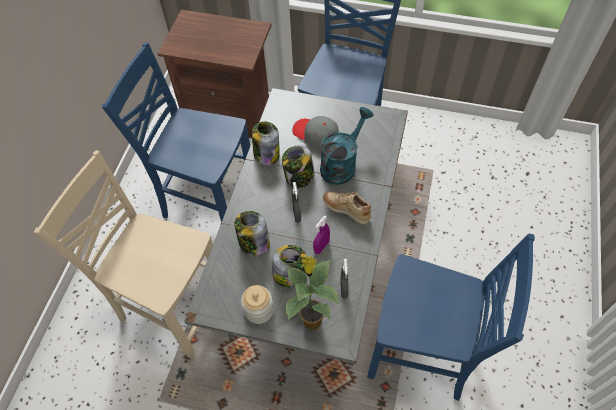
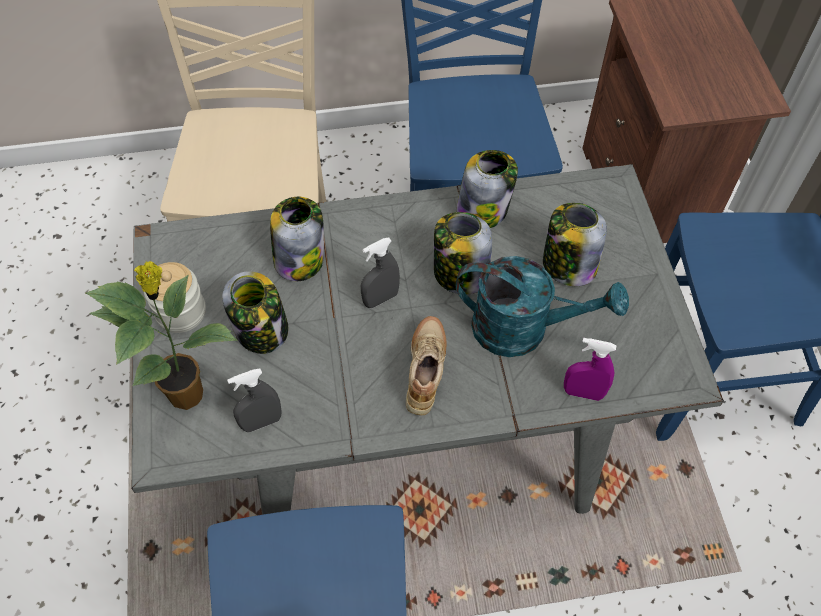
camera: 65 degrees right, 0 degrees up
grey cap [292,116,339,148] -> jar [543,203,607,286]
purple spray bottle [313,216,330,254] -> purple spray bottle moved to [564,338,617,401]

